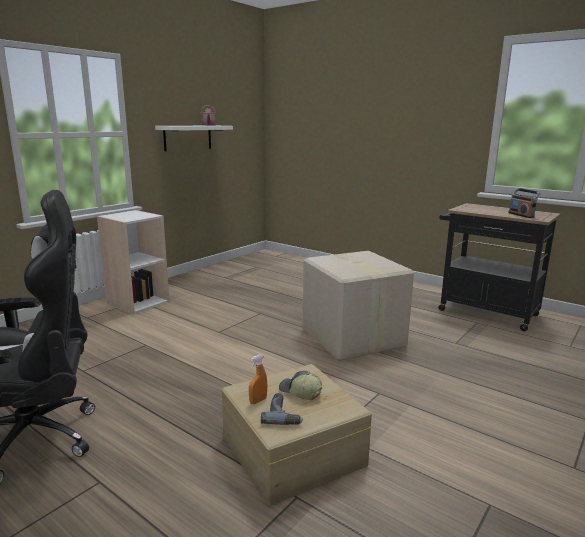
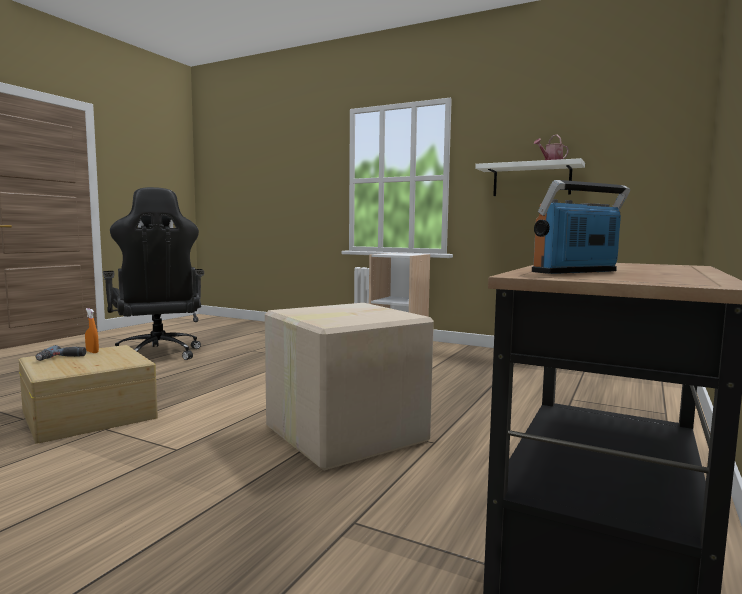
camera: 80 degrees right, 10 degrees down
cap [279,371,322,400] -> none

